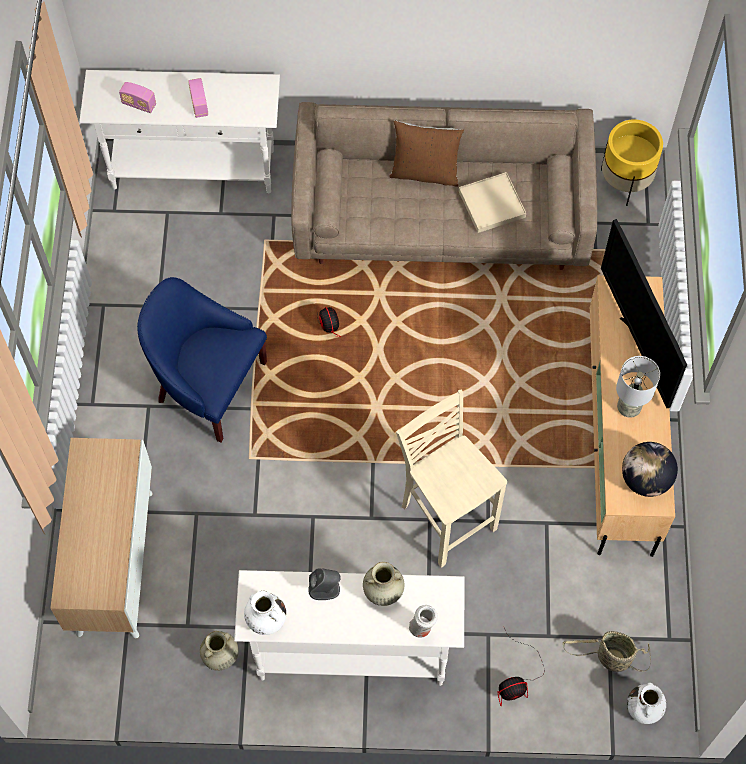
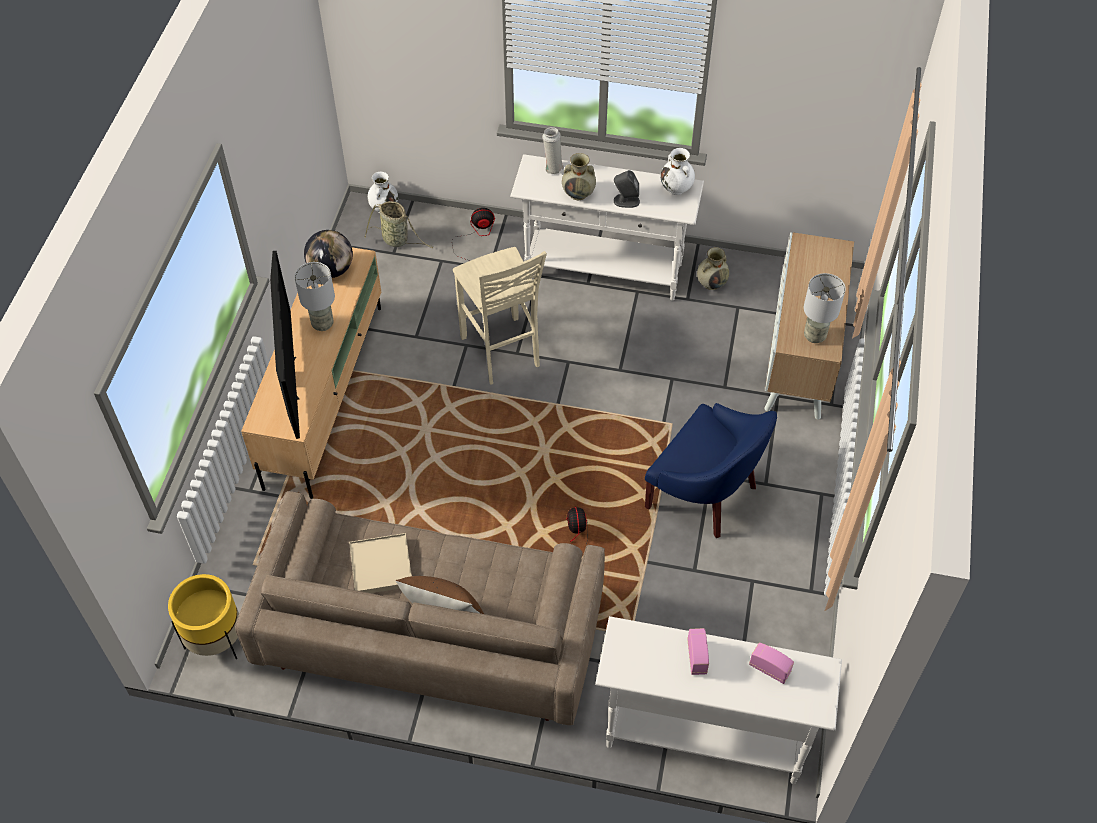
camera: 170 degrees left, 10 degrees down
none -> grey table lamp [804,273,846,343]

